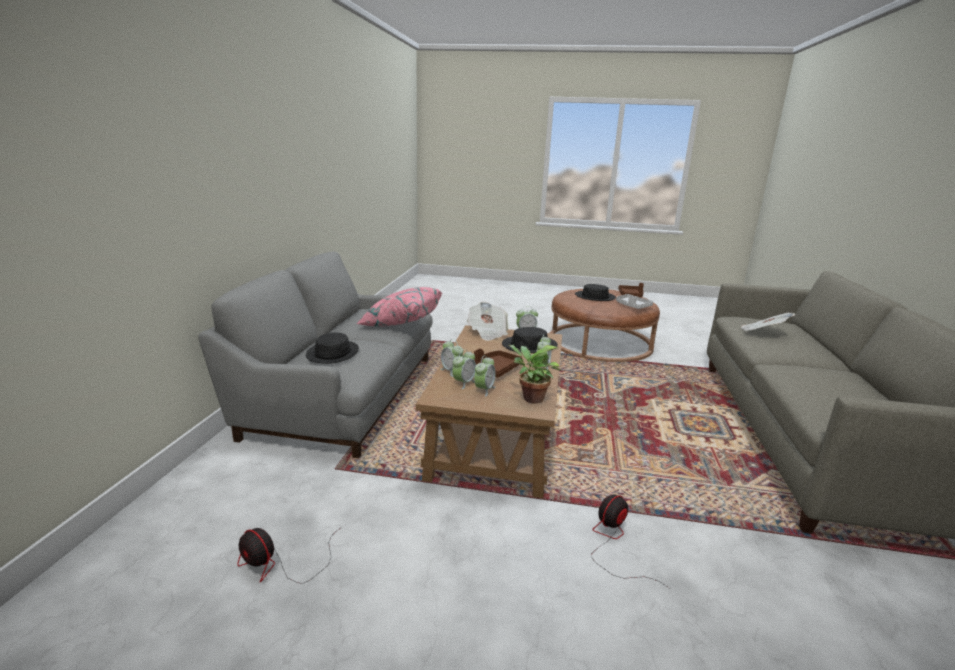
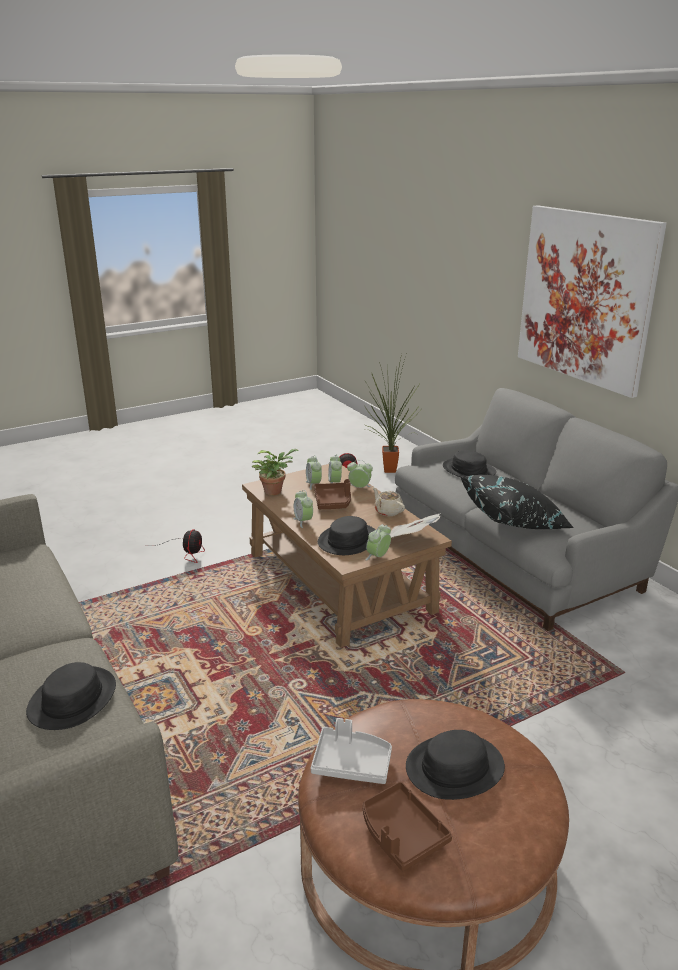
camera: 140 degrees right, 5 degrees up
pink pillow [357,287,442,326] -> black pillow [461,475,574,529]
newspaper [741,312,795,331] -> black hat [26,662,116,730]
none -> potted plant [365,354,420,473]
none -> beige teapot [373,487,405,516]
none -> picture [518,205,667,398]

